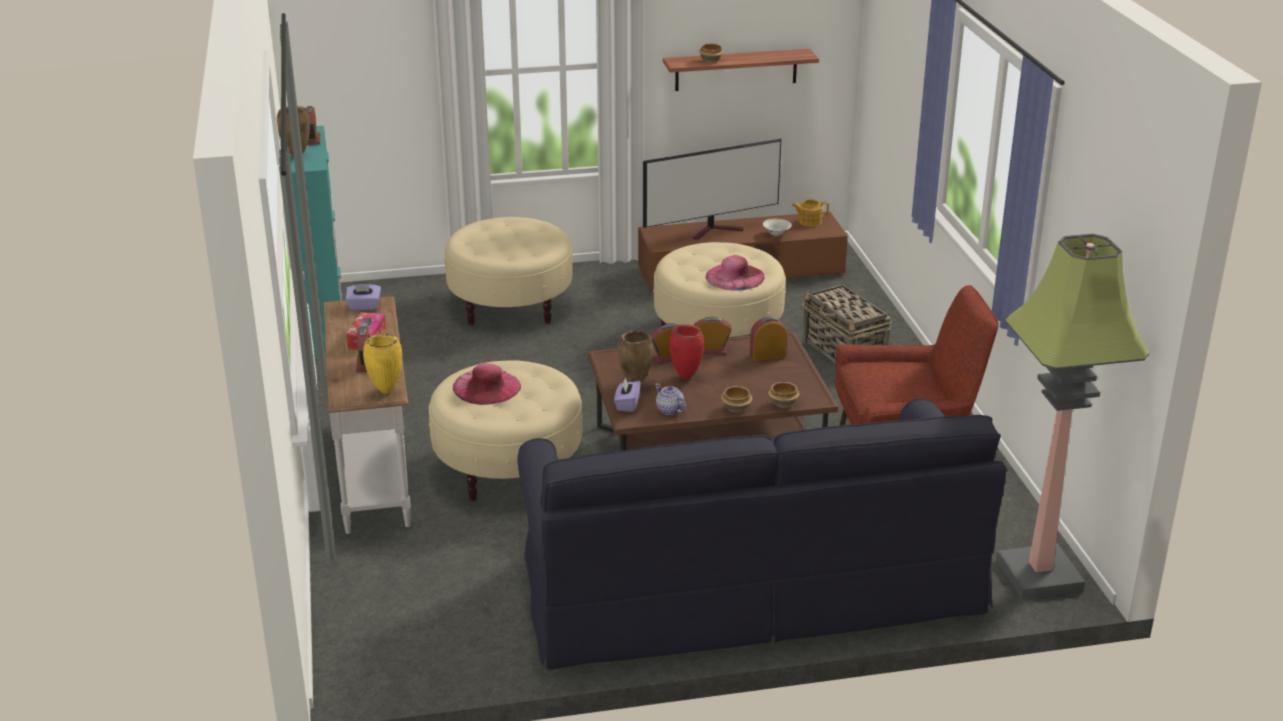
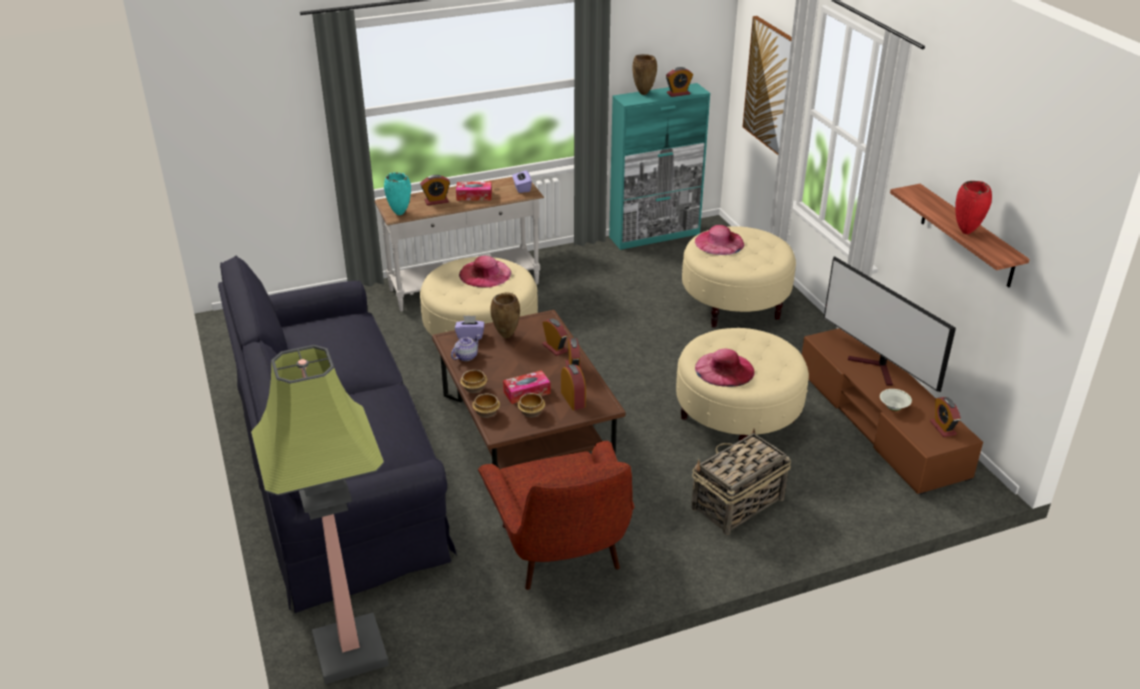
camera: 80 degrees right, 5 degrees up
yellow vase [363,334,402,394] -> turquoise vase [384,172,411,215]
red vase [669,324,704,379] -> red vase moved to [955,181,992,234]
bowl [699,43,724,63] -> bowl moved to [517,393,545,417]
teapot [792,199,829,227] -> alarm clock [930,397,961,437]
none -> tissue box [503,370,551,404]
none -> pink hat [695,225,745,255]
none -> picture [743,16,792,155]

